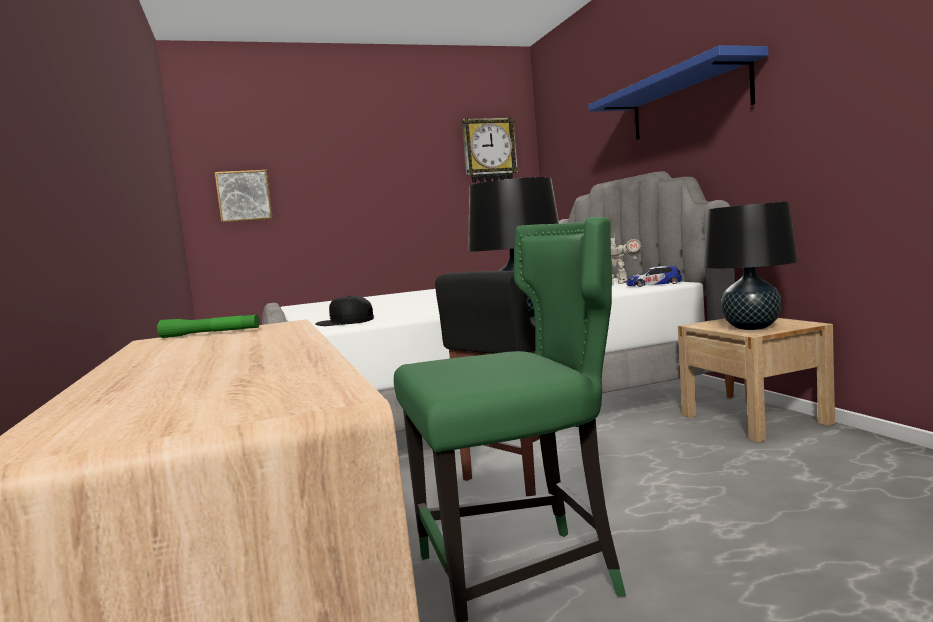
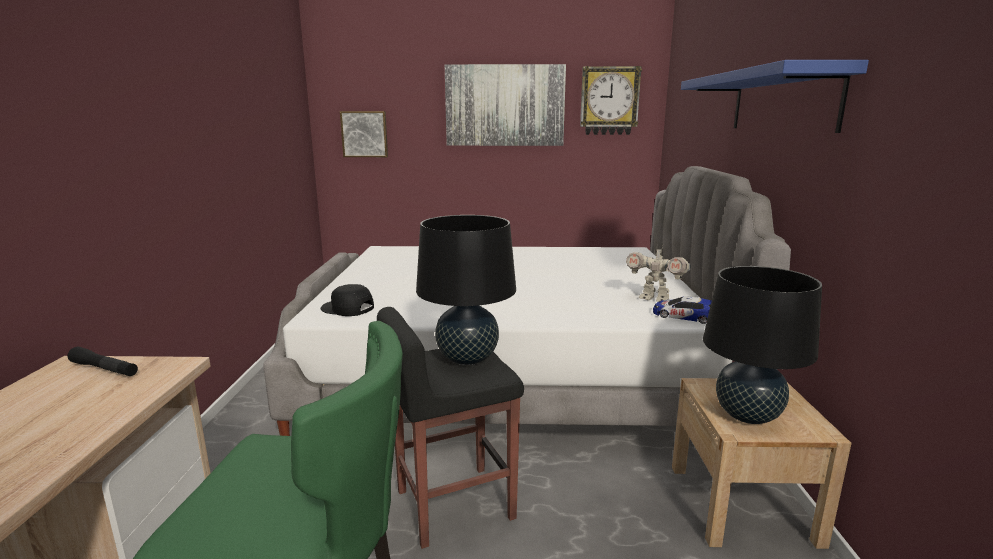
camera: 20 degrees right, 10 degrees up
green flashlight [157,314,260,338] -> black flashlight [67,347,138,376]
none -> picture [445,64,566,146]

